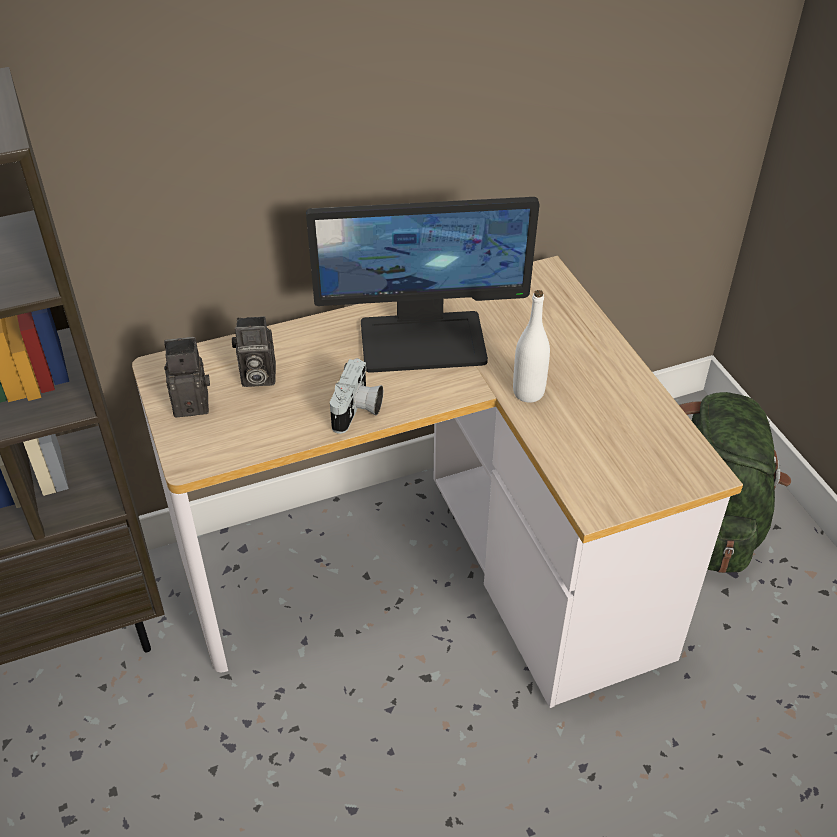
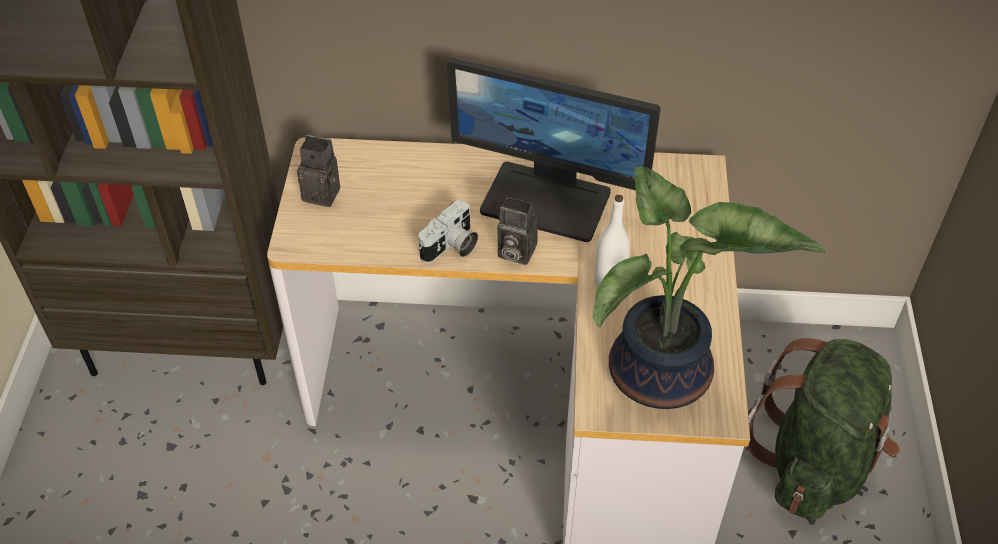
camera: 25 degrees right, 5 degrees up
camera [232,316,276,387] -> camera moved to [497,197,538,265]
none -> potted plant [593,167,826,409]

